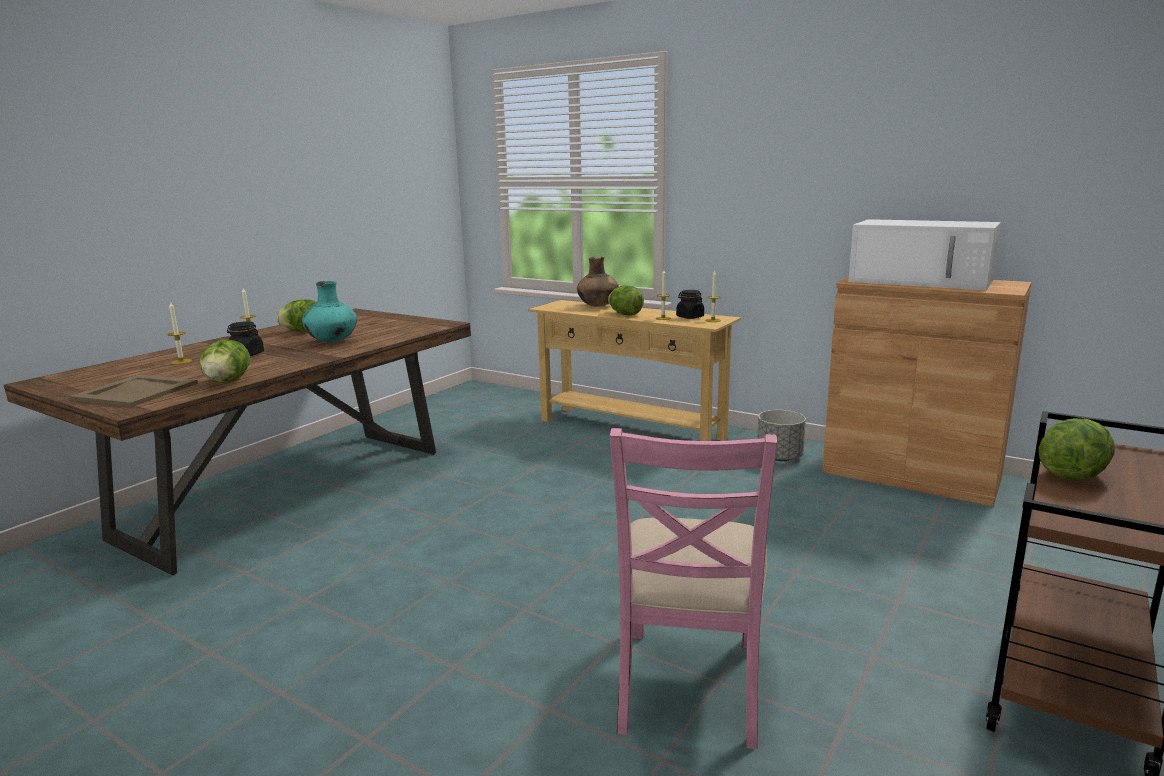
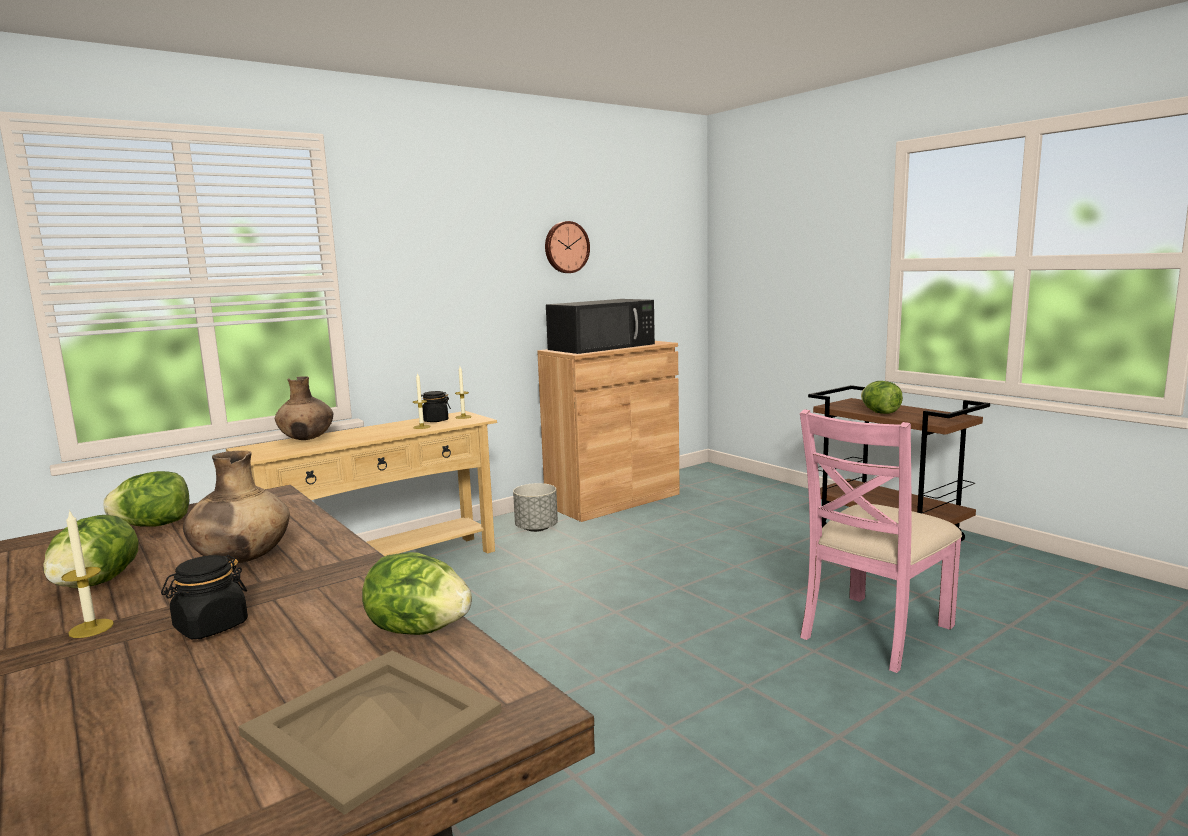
camera: 70 degrees left, 5 degrees down
candle [167,301,192,364] -> none
turquoise vase [302,281,357,342] -> brown vase [183,451,290,563]
lettuce [608,285,644,315] -> lettuce moved to [103,471,189,527]
pink chair [610,428,777,749] -> pink chair turned 105 degrees clockwise [800,409,962,673]
white microwave [848,219,1001,290] -> black microwave [546,299,655,354]
none -> wall clock [545,221,590,273]

